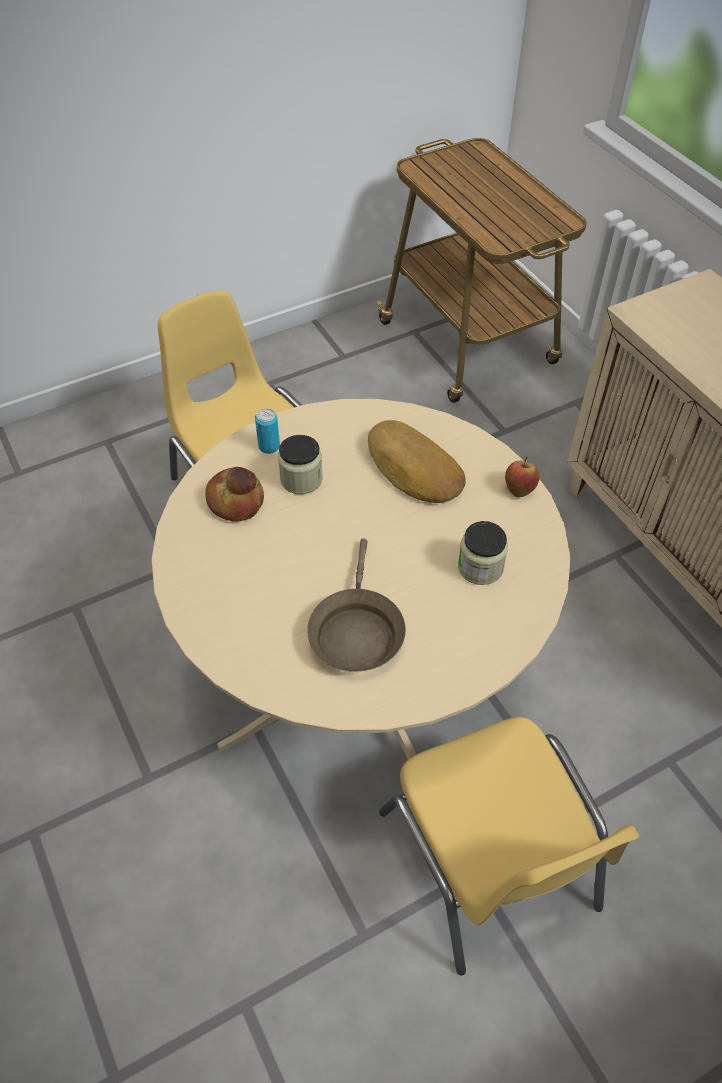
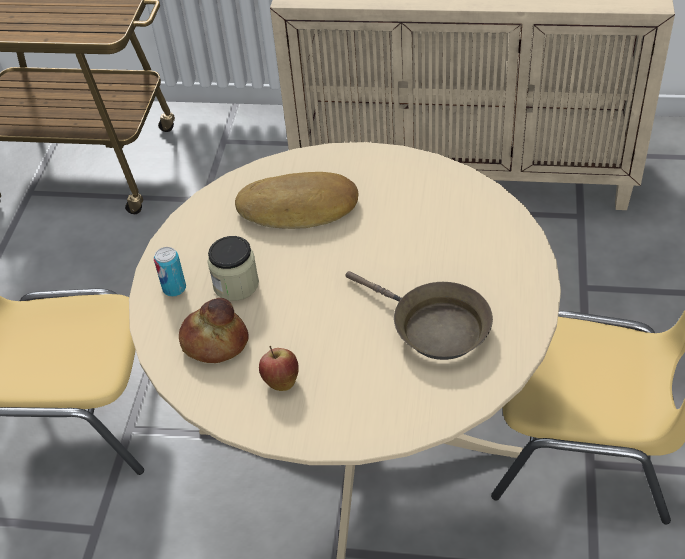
camera: 50 degrees left, 5 degrees down
jar [458,521,508,585] -> none
apple [505,457,540,498] -> apple moved to [259,346,299,391]

